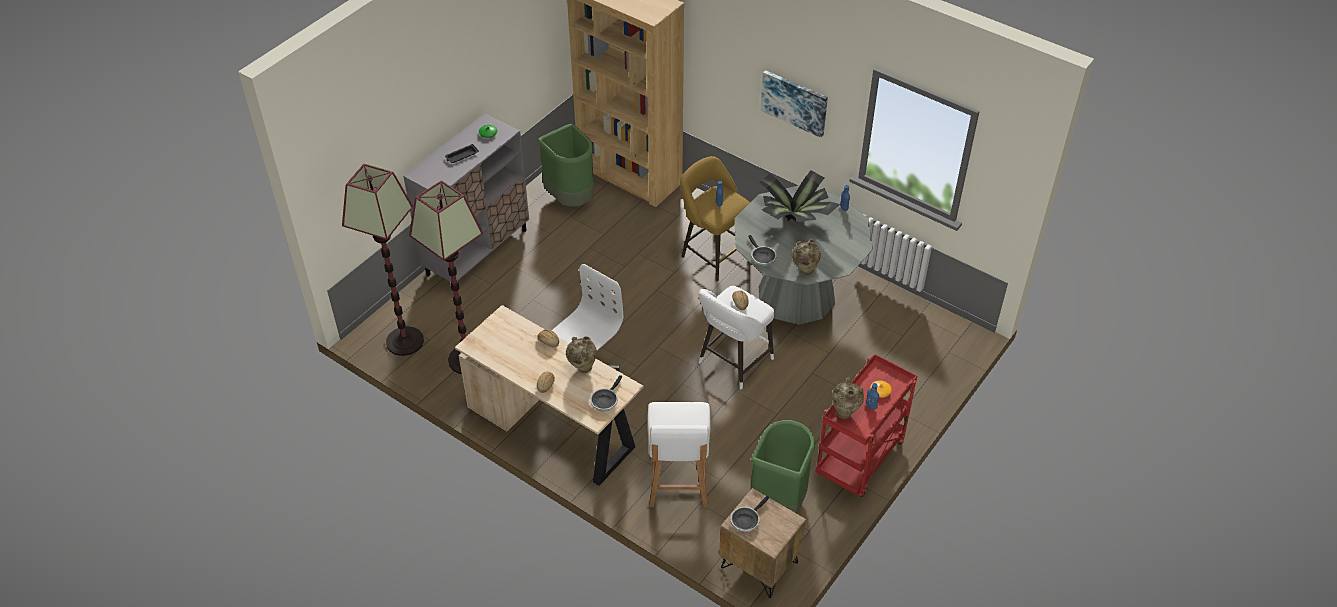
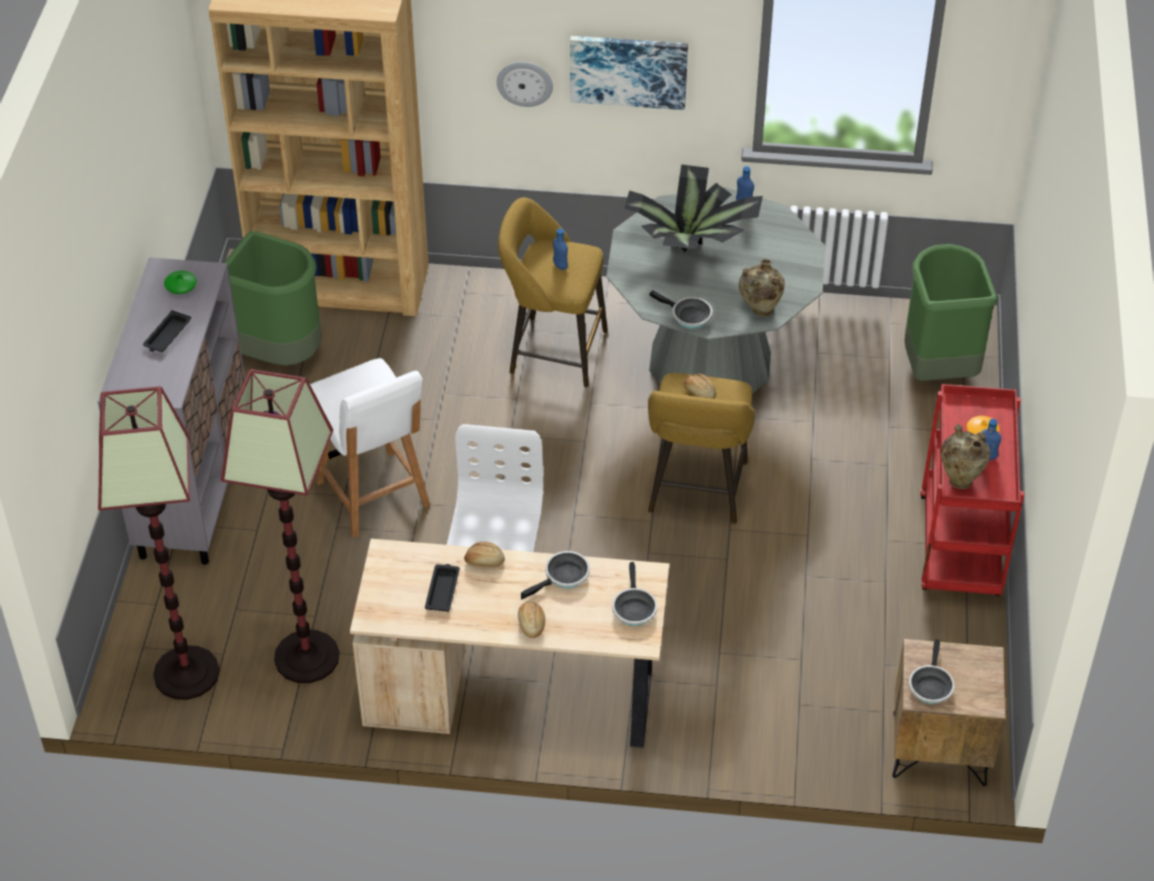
camera: 30 degrees left, 0 degrees up
beige vase [566,336,597,373] -> frying pan [521,551,590,599]
white chair [647,402,711,507] -> white chair moved to [310,358,430,538]
white stool [699,286,774,390] -> yellow stool [648,373,755,524]
green trash can [751,420,816,514] -> green trash can moved to [905,244,998,381]
none -> black tray [425,564,460,612]
none -> wall clock [497,62,553,107]

